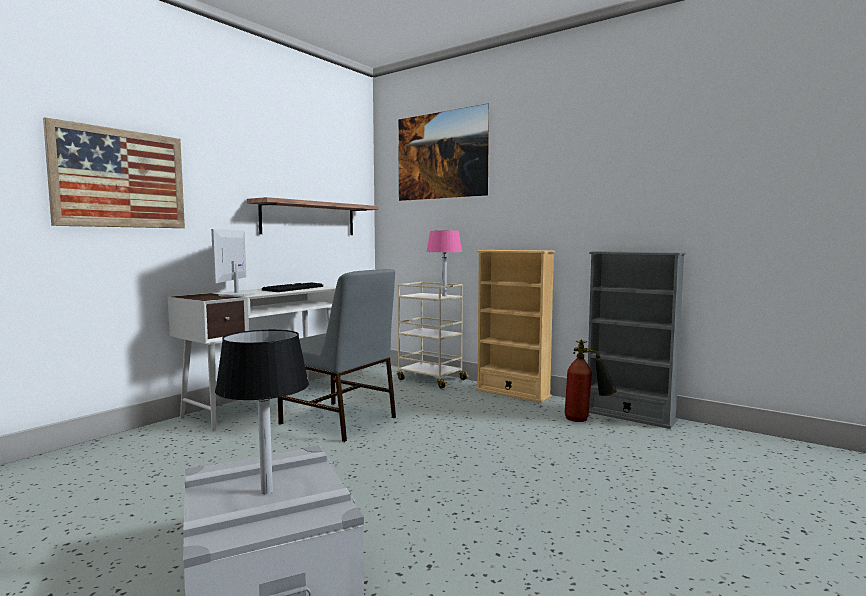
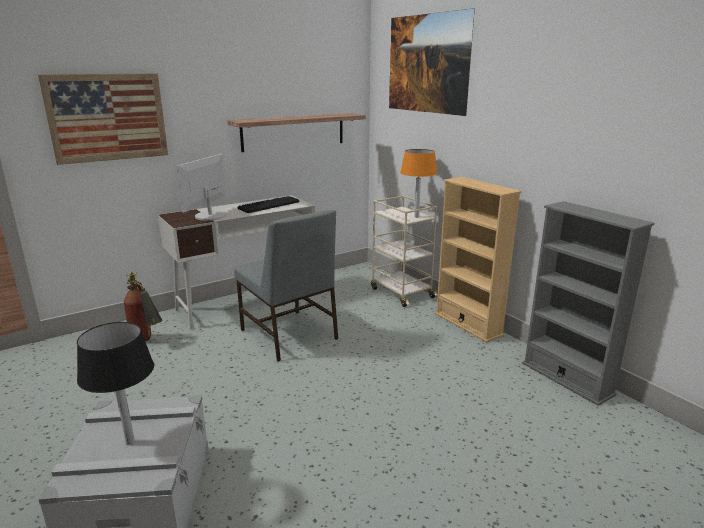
camera: 20 degrees right, 15 degrees up
pink table lamp [426,231,462,296] -> orange table lamp [400,149,438,218]
fire extinguisher [565,340,617,422] -> fire extinguisher moved to [124,272,162,342]

